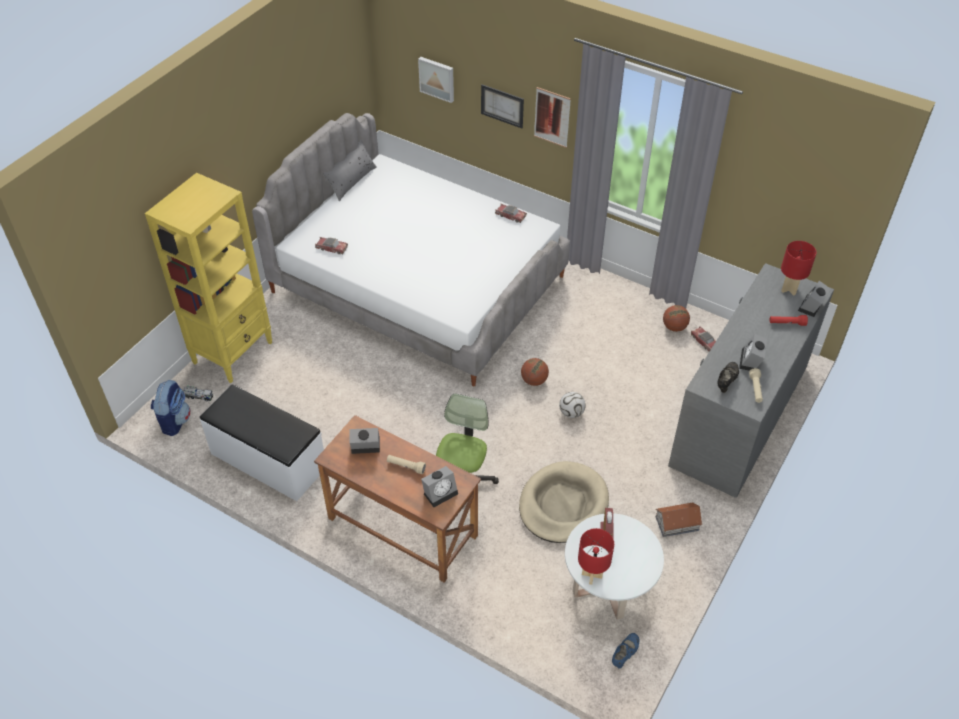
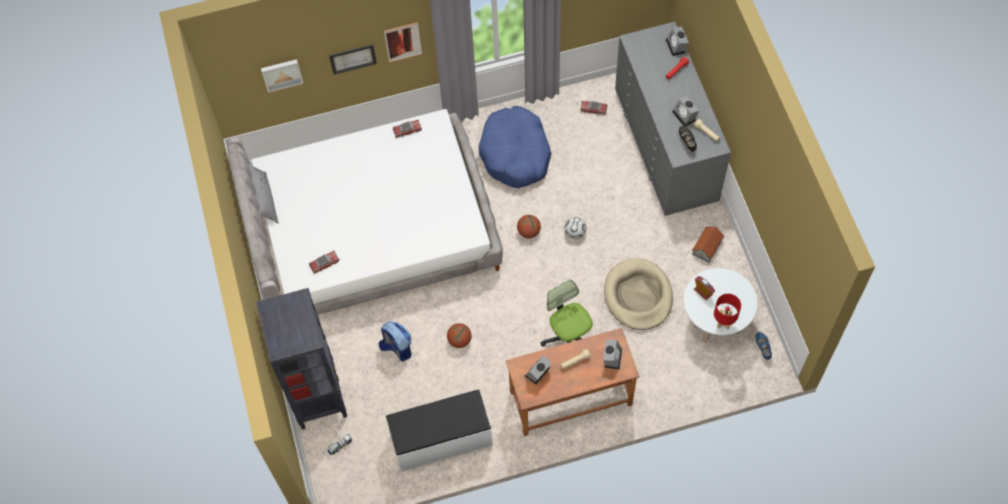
camera: 45 degrees left, 15 degrees up
yellow bookcase [145,173,273,383] -> black bookcase [256,288,347,429]
backpack [151,380,191,436] -> backpack moved to [379,321,412,361]
basketball [663,305,690,332] -> basketball moved to [447,323,472,348]
red table lamp [781,241,817,296] -> none
none -> blue dog bed [479,106,551,188]

